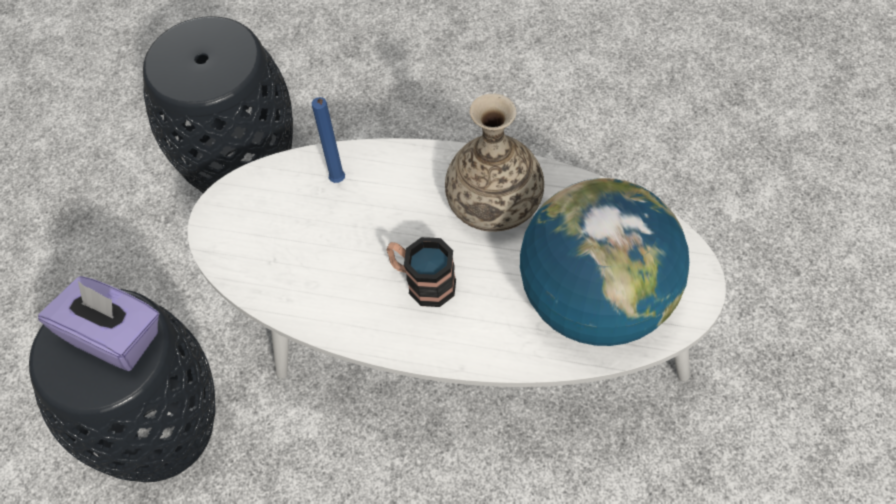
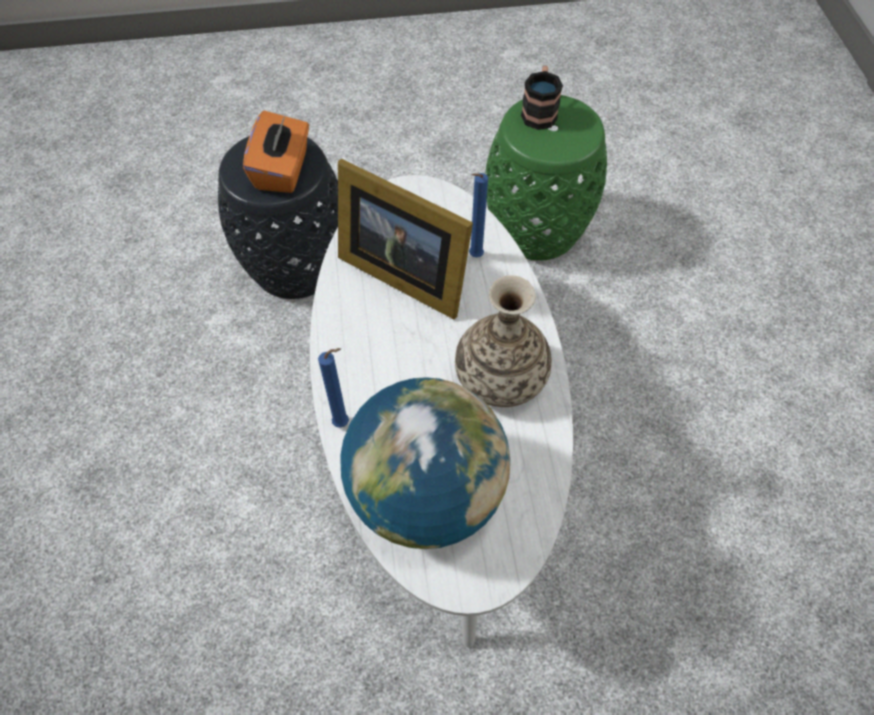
camera: 65 degrees right, 0 degrees up
purple tissue box [38,276,159,371] -> orange tissue box [243,111,309,193]
black stool [143,16,293,193] -> green stool [486,95,607,260]
mug [387,237,456,307] -> mug moved to [521,66,563,130]
none -> blue candle [318,348,349,428]
none -> picture frame [338,159,473,319]

